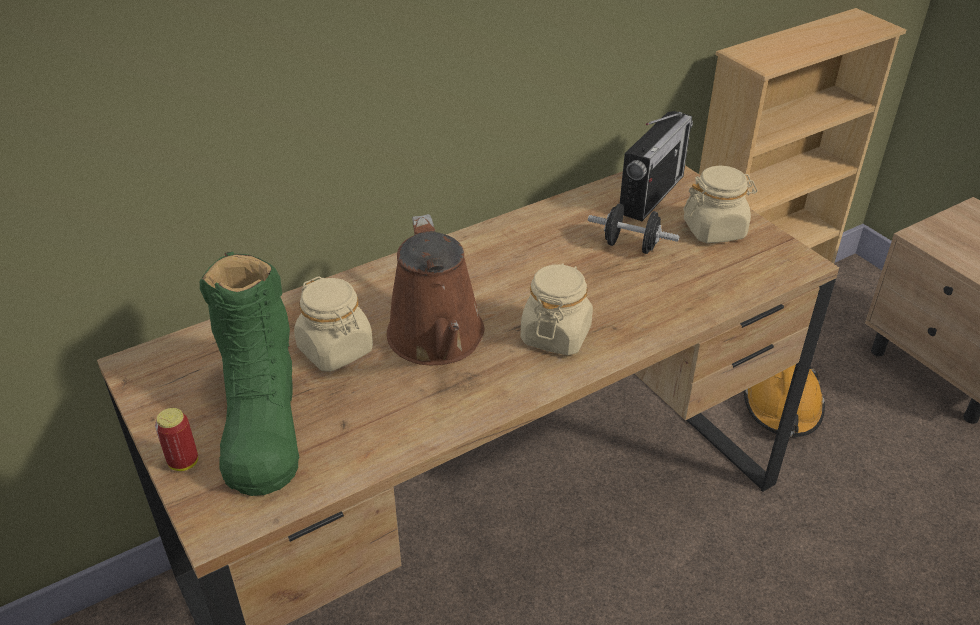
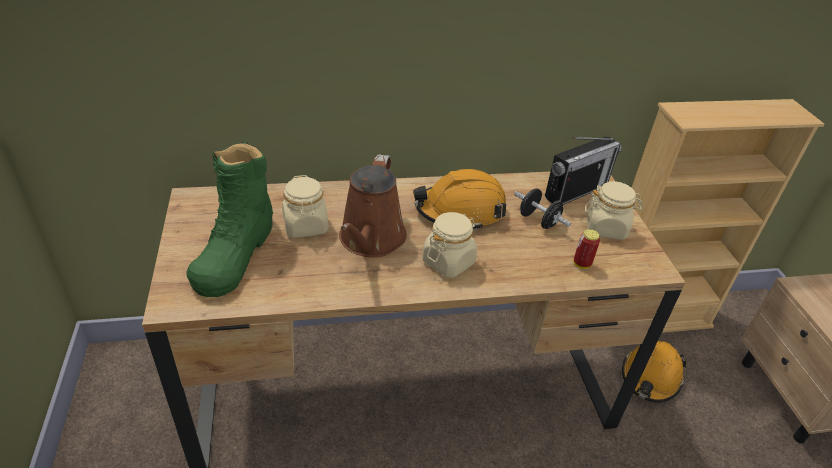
camera: 20 degrees right, 0 degrees up
can [155,408,198,471] -> can moved to [573,229,600,269]
none -> orange hard hat [413,169,507,231]

